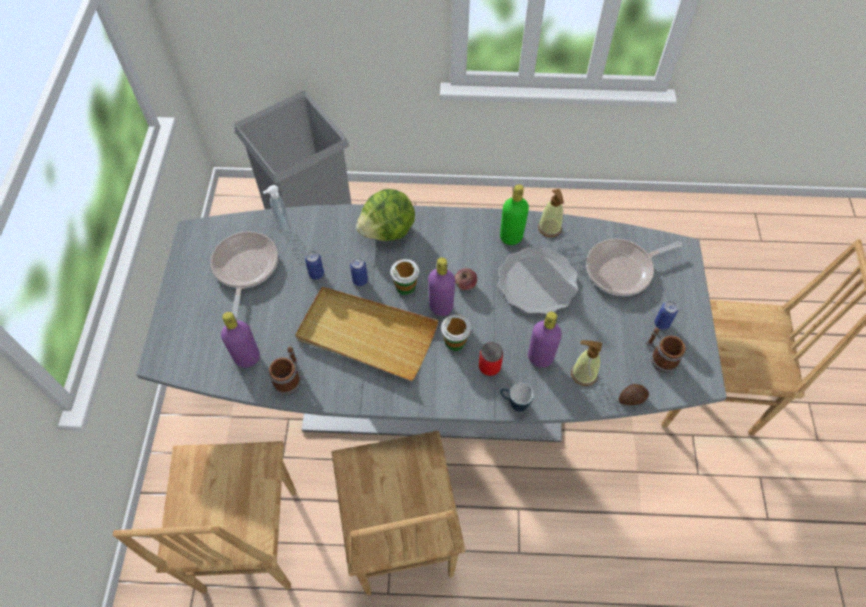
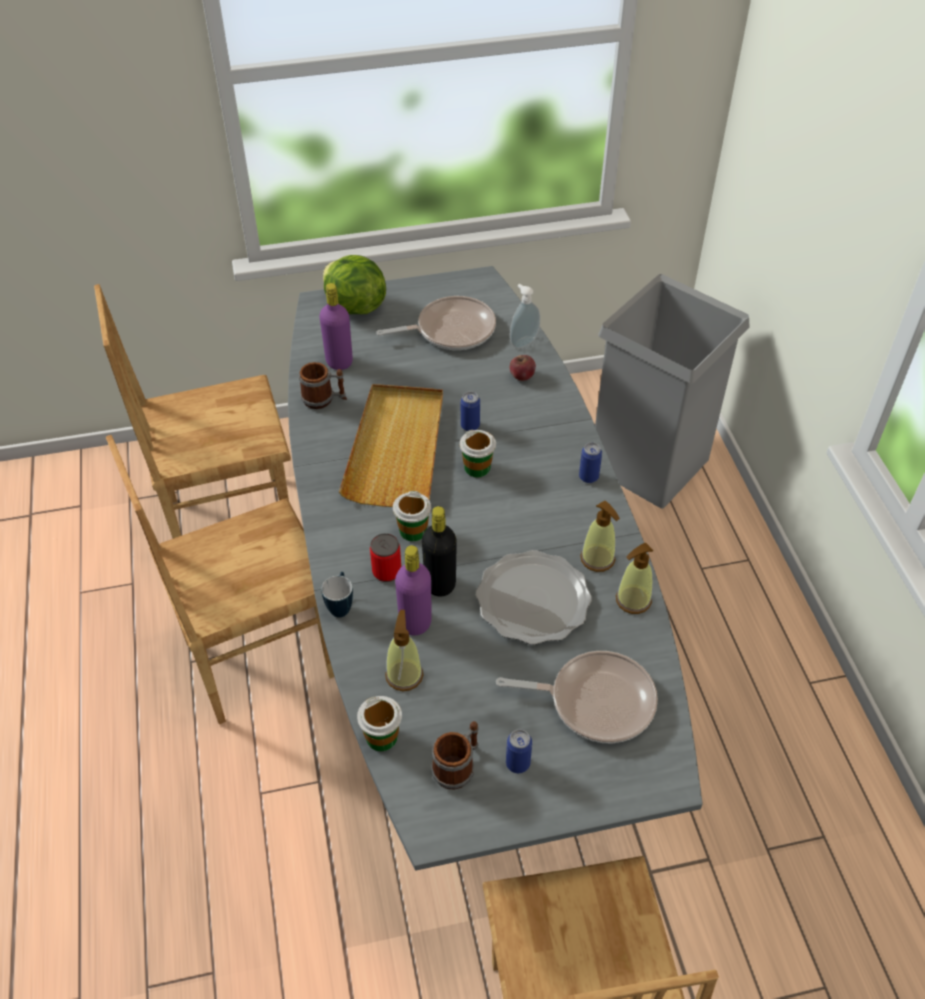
camera: 75 degrees right, 10 degrees down
can [305,251,324,280] -> can moved to [579,442,602,483]
lettuce [356,189,415,241] -> lettuce moved to [323,255,386,314]
purple bottle [428,257,455,316] -> none
apple [455,268,477,290] -> apple moved to [510,355,536,381]
green bottle [500,184,529,245] -> soap dispenser [580,501,620,572]
frying pan [586,239,682,296] -> frying pan turned 135 degrees clockwise [496,651,658,743]
potato [619,384,649,405] -> cup [357,696,402,751]
none -> black bottle [422,506,457,597]

